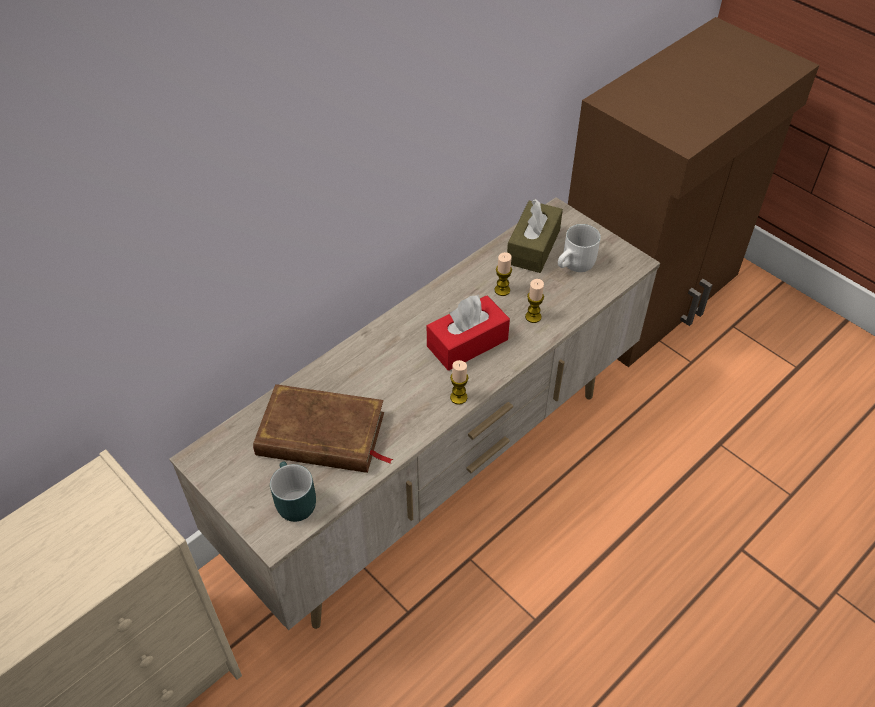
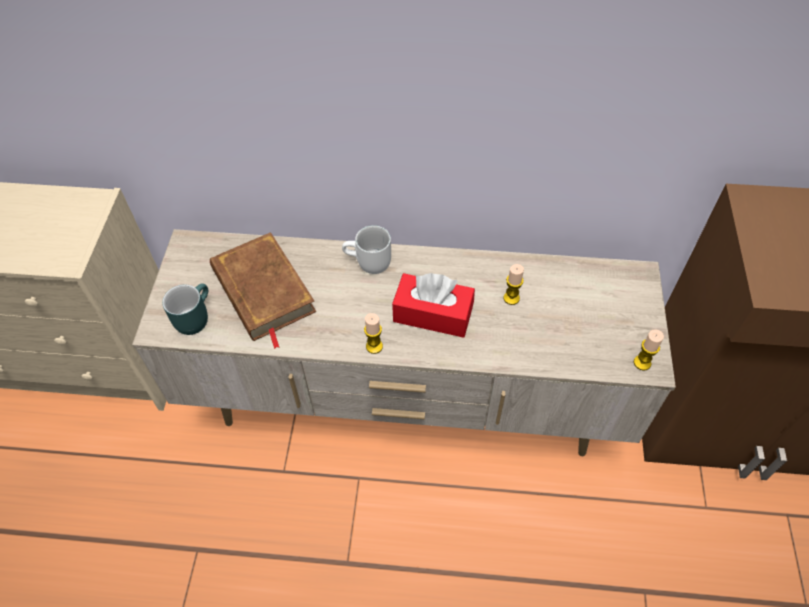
camera: 50 degrees right, 5 degrees up
brown tissue box [507,199,563,273] -> none
candle [525,279,544,323] -> candle moved to [634,329,664,370]
white mug [558,224,601,272] -> white mug moved to [342,225,391,274]

